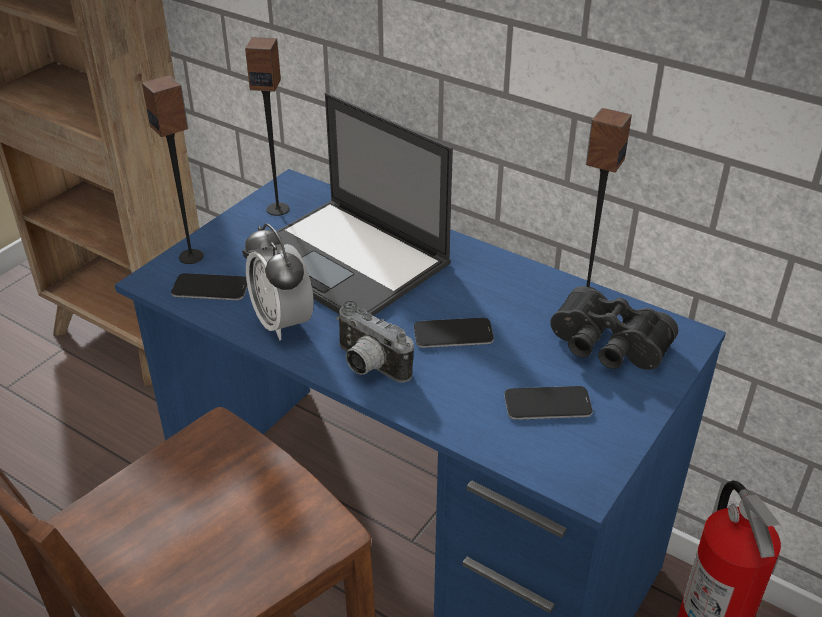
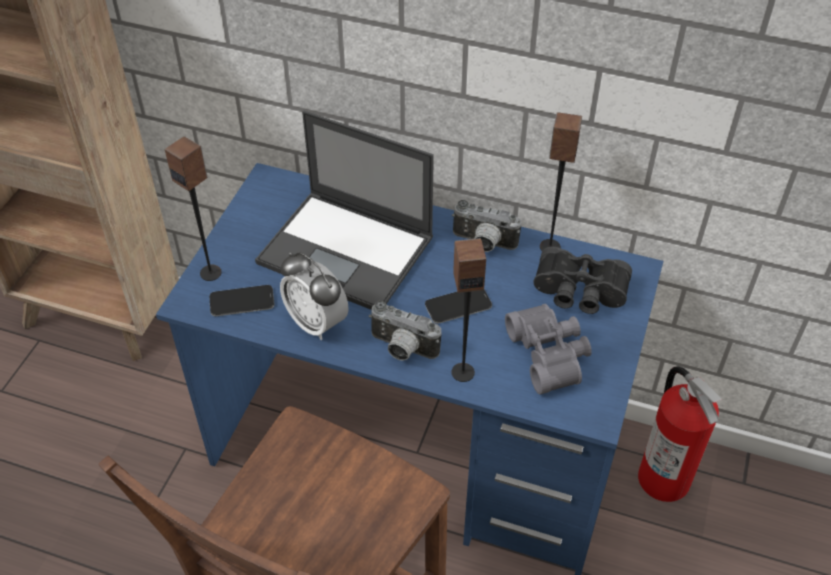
camera: 15 degrees left, 10 degrees up
speaker [245,37,289,216] -> speaker moved to [451,238,486,382]
phone [504,386,593,420] -> grey binoculars [505,304,592,394]
none -> camera [452,200,521,252]

